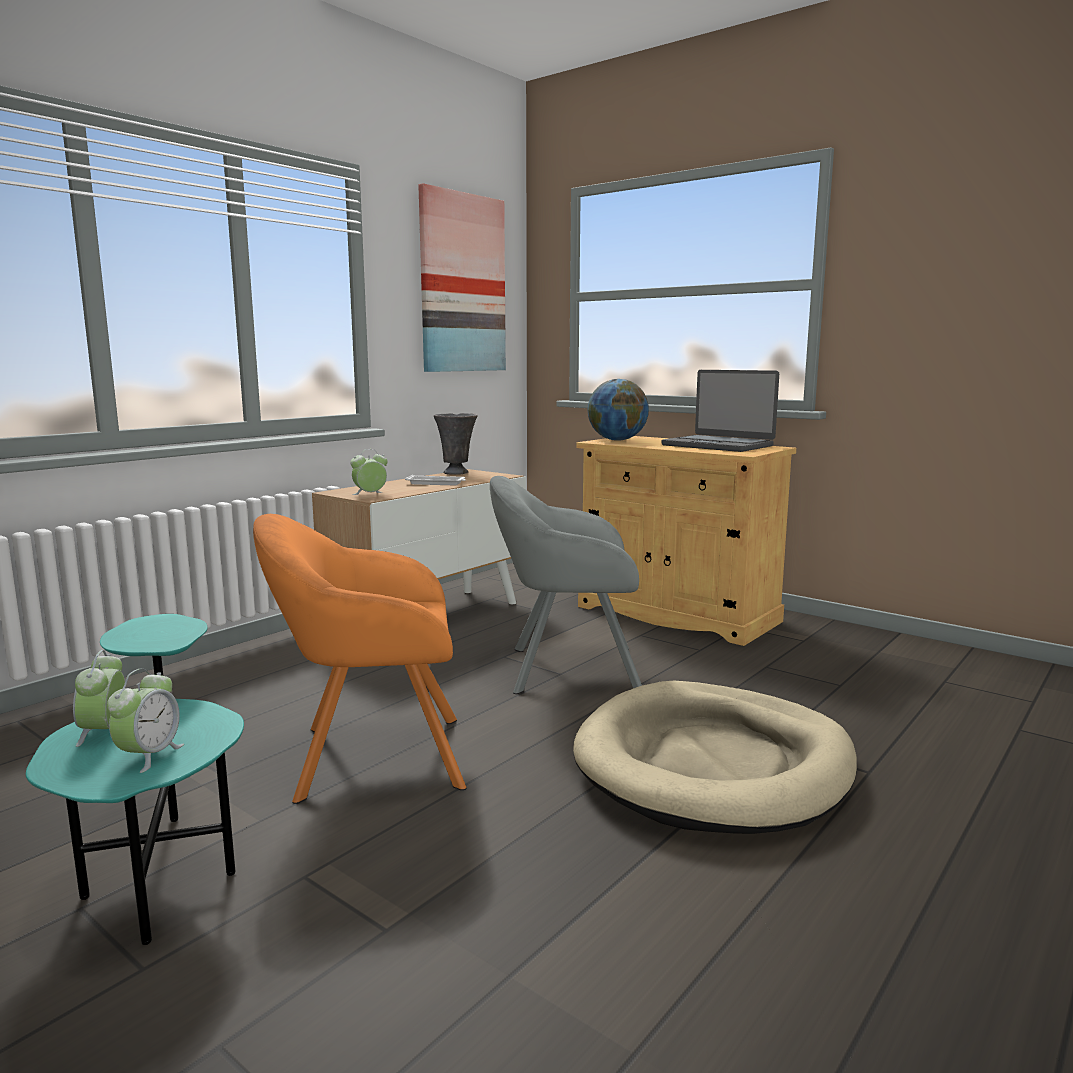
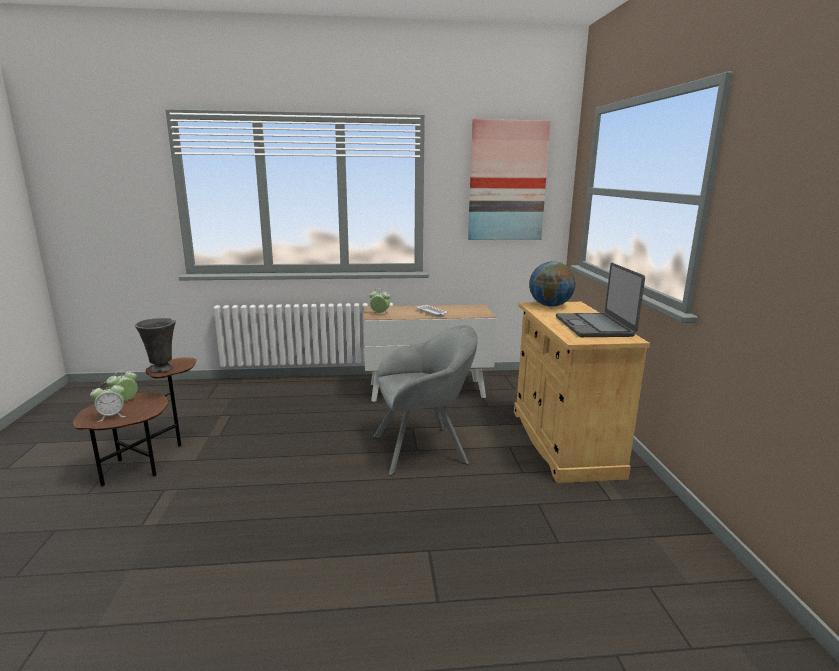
camera: 45 degrees right, 5 degrees up
turquoise side table [25,614,244,945] -> brown side table [73,357,196,486]
orange armchair [253,514,467,804] -> none
grey vase [434,413,478,475] -> grey vase moved to [135,318,176,373]
grey armchair [490,476,642,694] -> grey armchair turned 120 degrees clockwise [373,325,478,476]
beige dog bed [573,681,857,834] -> none

